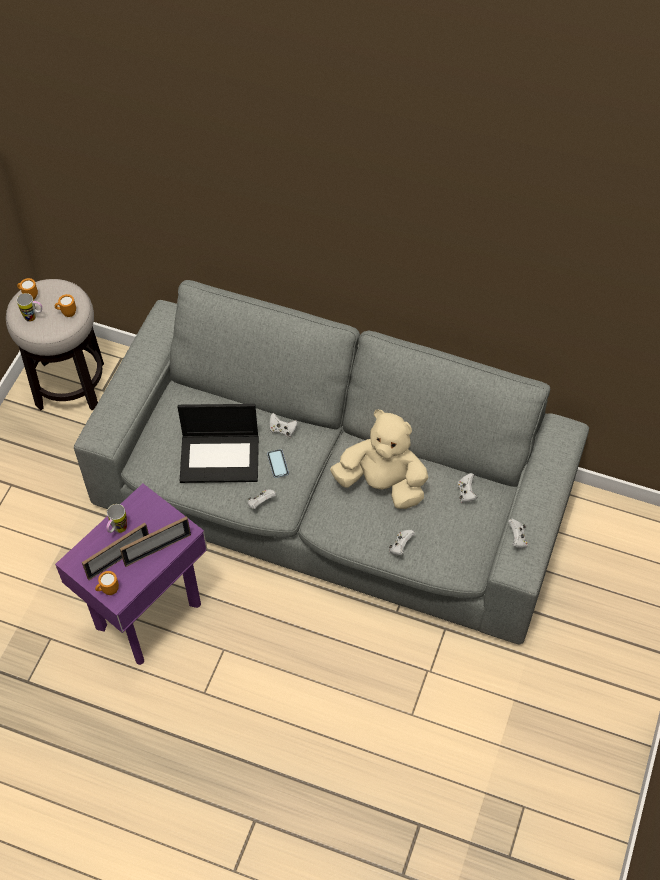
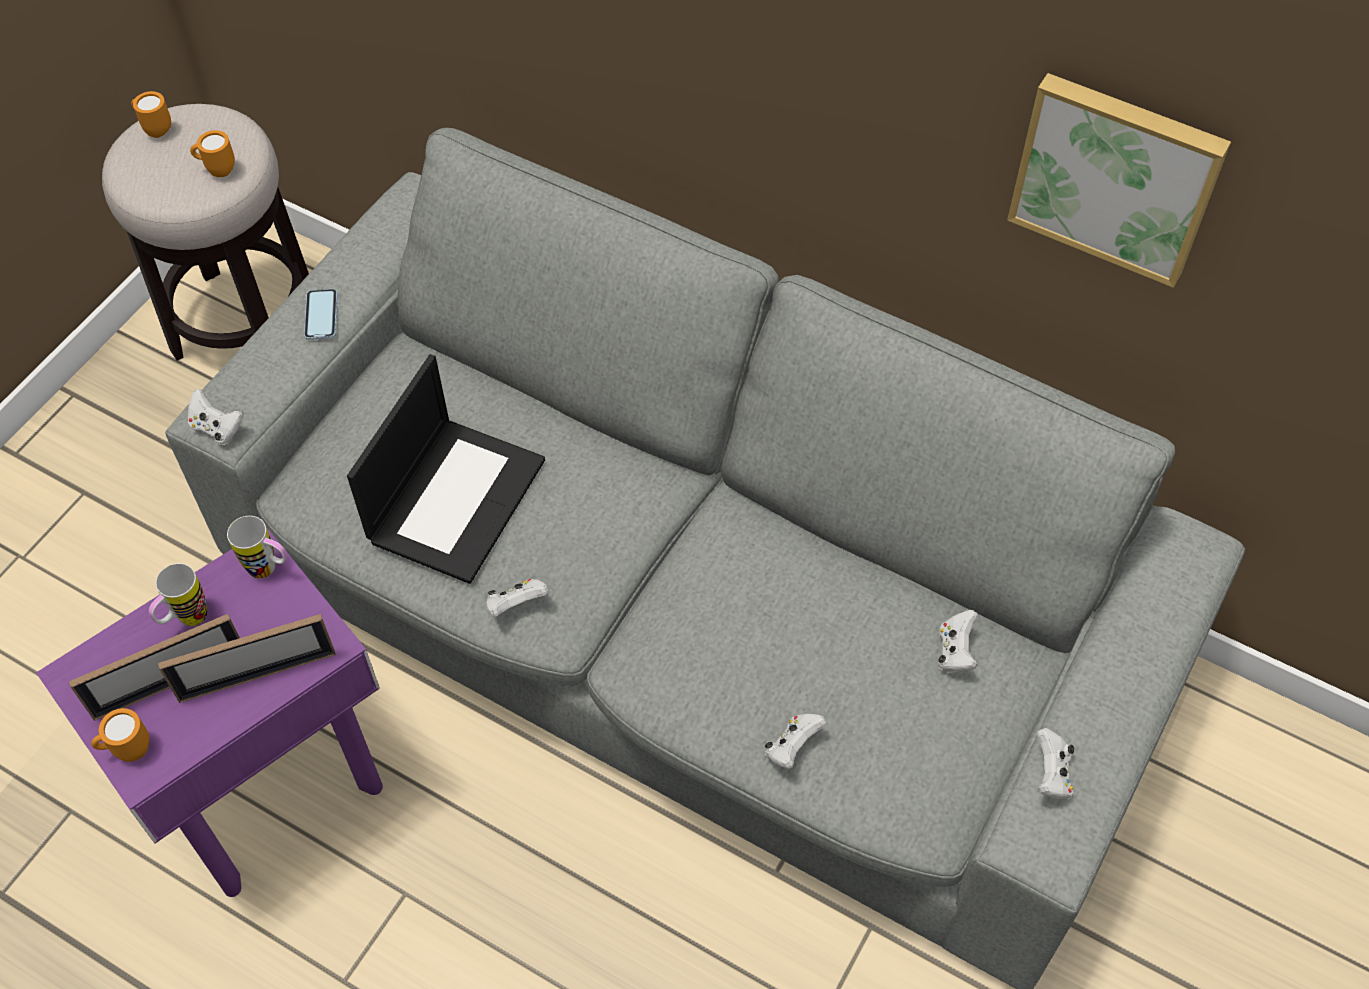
camera: 10 degrees right, 0 degrees up
mug [17,293,42,322] -> mug moved to [227,516,287,579]
laptop [178,404,259,483] -> laptop turned 75 degrees counterclockwise [347,354,545,584]
phone [267,449,289,478] -> phone moved to [304,289,338,340]
white game controller [270,413,298,438] -> white game controller moved to [188,389,244,445]
beige plush toy [330,410,428,509] -> none
none -> picture [1007,73,1231,288]

